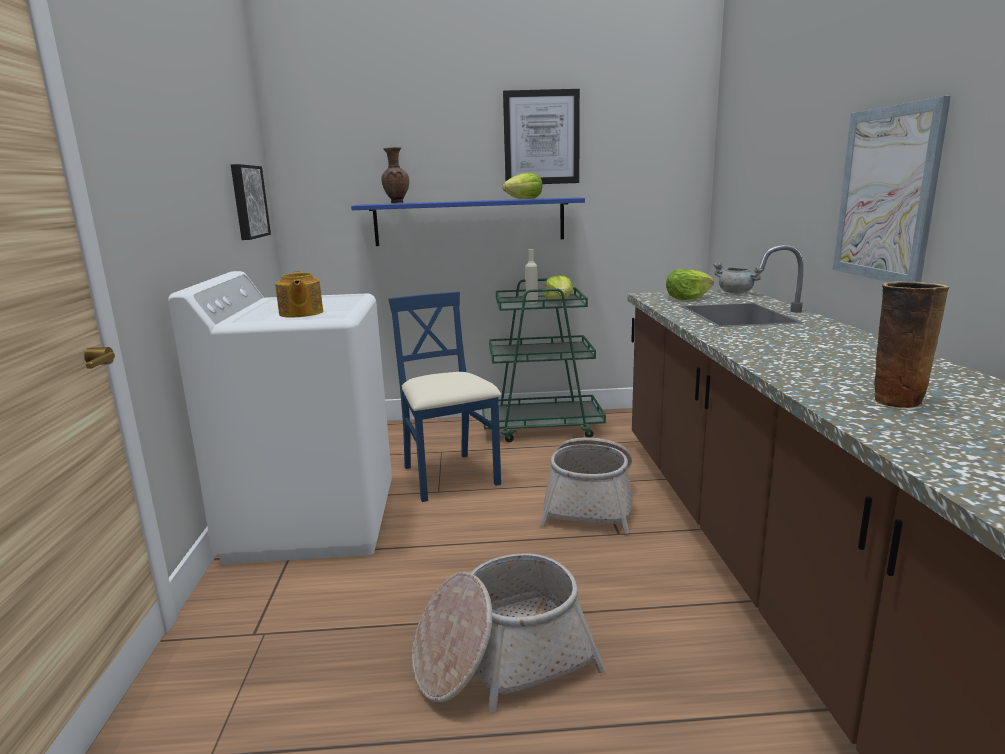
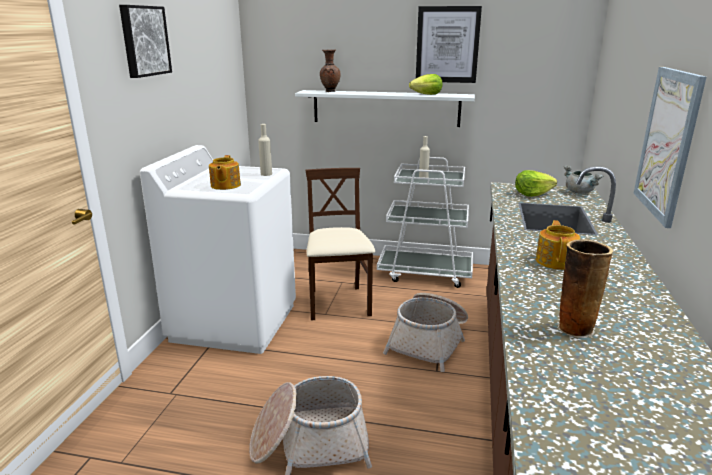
camera: 15 degrees right, 5 degrees up
picture [231,164,271,240] -> picture moved to [119,5,172,78]
blue shelf [351,197,585,246] -> white shelf [295,90,475,127]
blue chair [388,291,501,502] -> beige chair [305,168,375,320]
green cart [482,278,606,442] -> white cart [377,157,473,288]
lettuce [544,275,573,299] -> none
none -> beige bottle [258,124,272,176]
none -> teapot [536,220,580,270]

